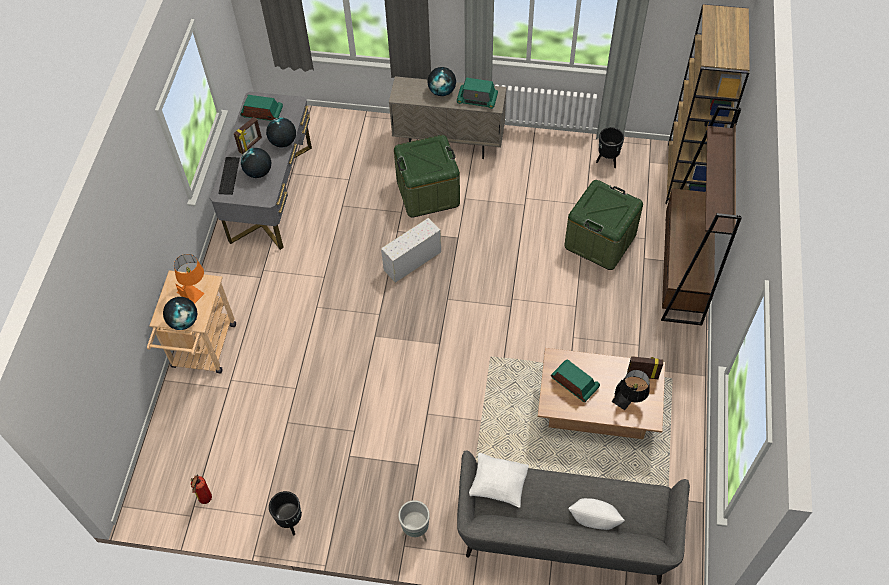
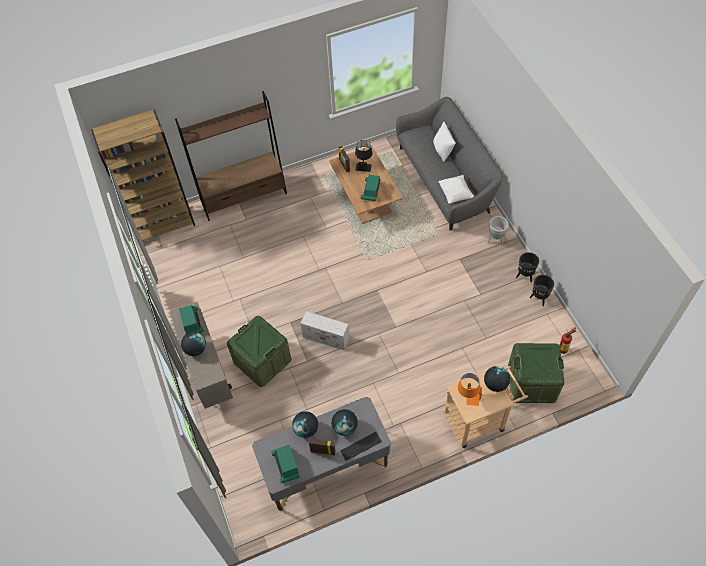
camera: 120 degrees left, 0 degrees up
green storage box [564,180,643,270] -> green storage box moved to [508,343,565,403]
black planter [596,127,624,168] -> black planter moved to [516,252,539,282]

